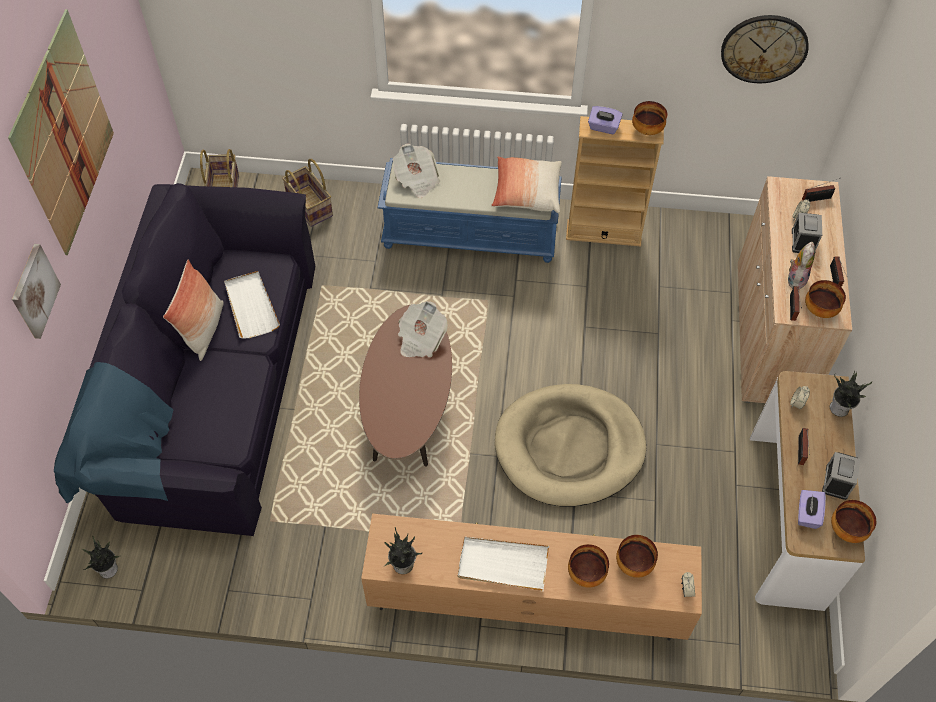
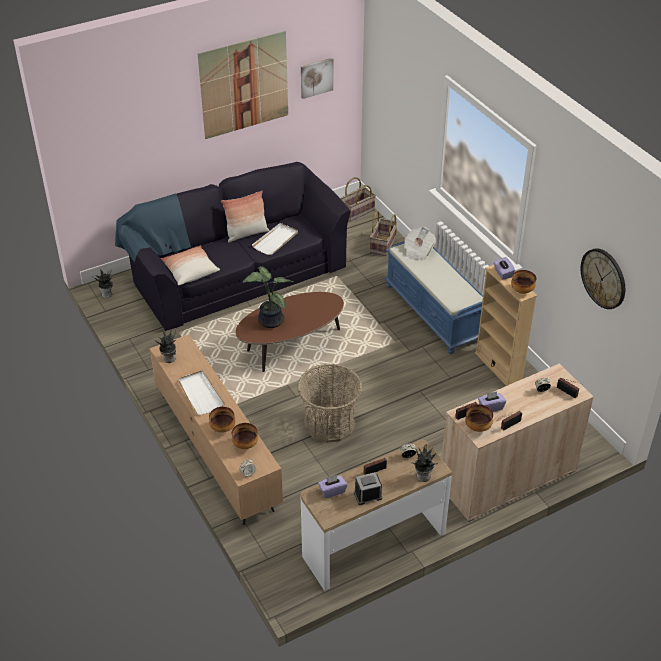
camera: 55 degrees right, 15 degrees down
picture [12,244,61,339] -> picture moved to [301,58,333,99]
newspaper [398,301,448,357] -> none
pillow [491,157,562,213] -> pillow moved to [161,245,220,285]
beige dog bed [494,384,646,507] -> basket [297,363,362,443]
plush toy [788,242,815,289] -> purple tissue box [478,392,506,412]
alarm clock [792,213,822,253] -> none
bowl [831,500,876,543] -> none
none -> potted plant [243,266,294,328]

